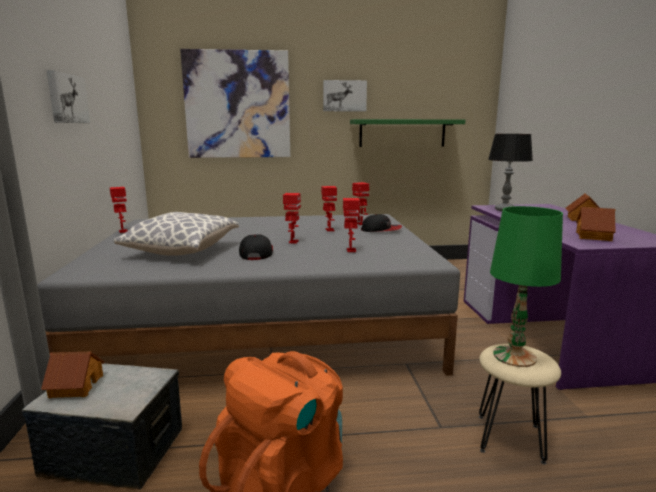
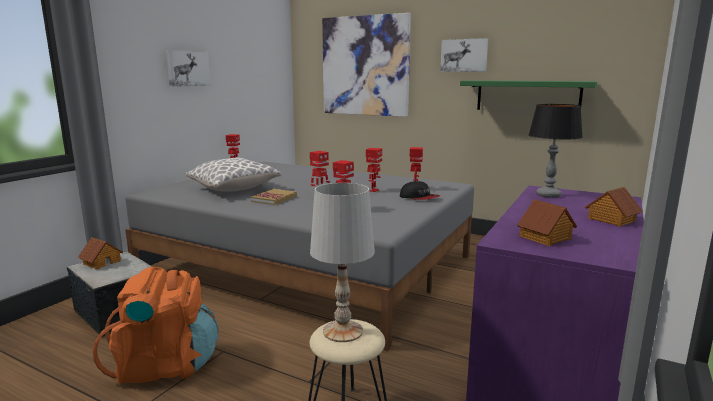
camera: 35 degrees right, 0 degrees up
cap [239,234,273,260] -> book [251,189,297,205]
green table lamp [490,206,563,367] -> white table lamp [310,183,375,342]

